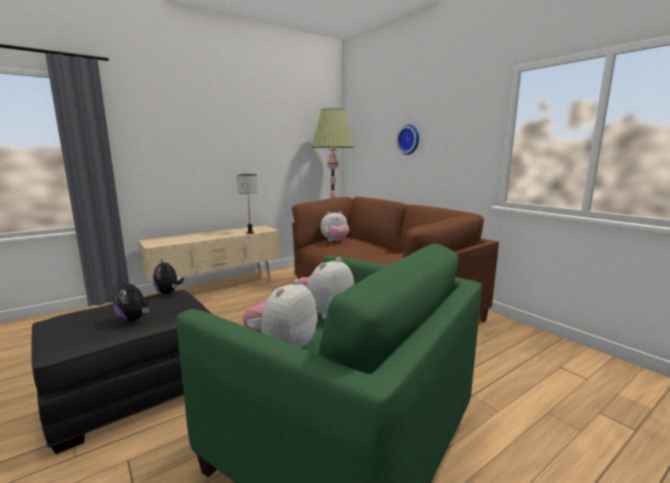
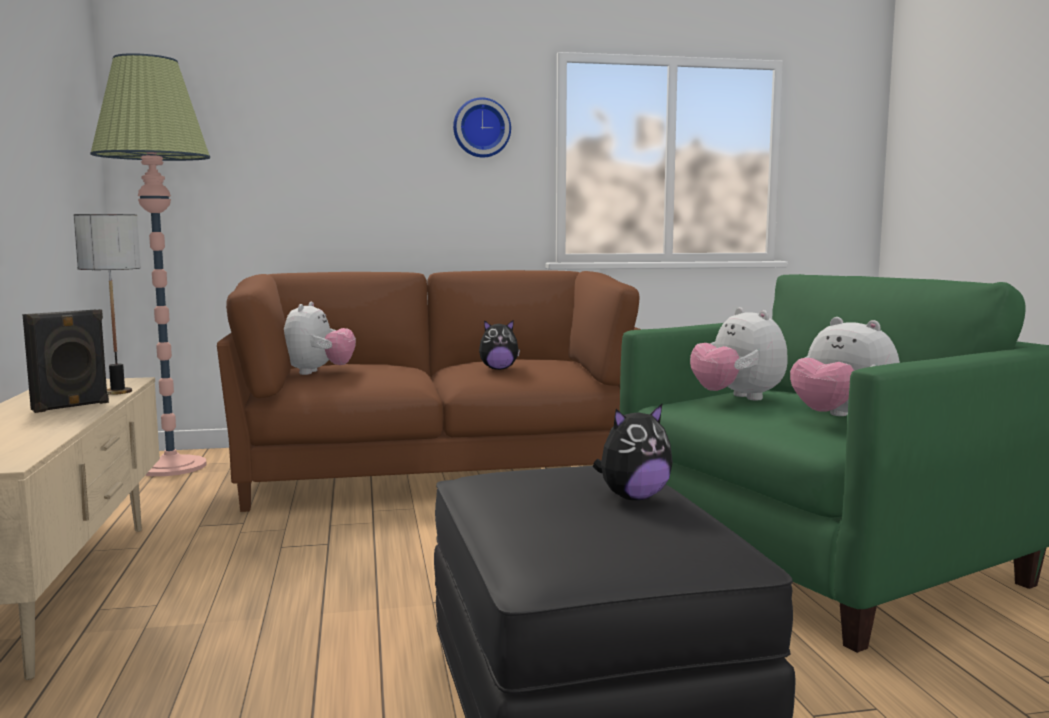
camera: 65 degrees left, 5 degrees down
plush toy [153,259,184,294] -> plush toy moved to [479,320,520,370]
wall clock [396,124,419,155] -> wall clock moved to [453,98,511,158]
none -> black speaker [23,309,109,413]

